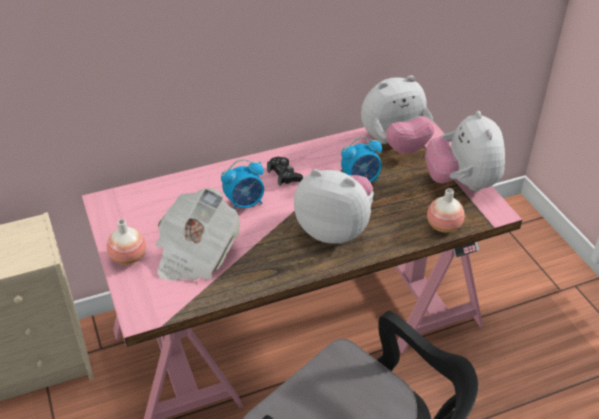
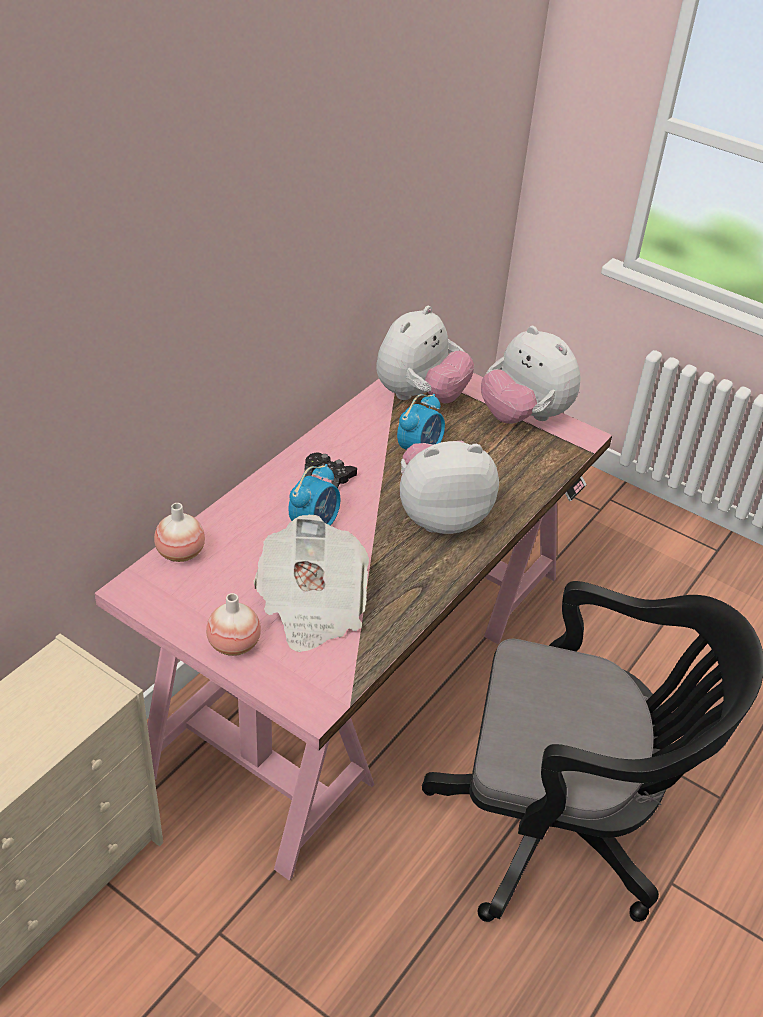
camera: 35 degrees left, 0 degrees up
vase [427,188,465,233] -> vase moved to [154,503,205,562]

